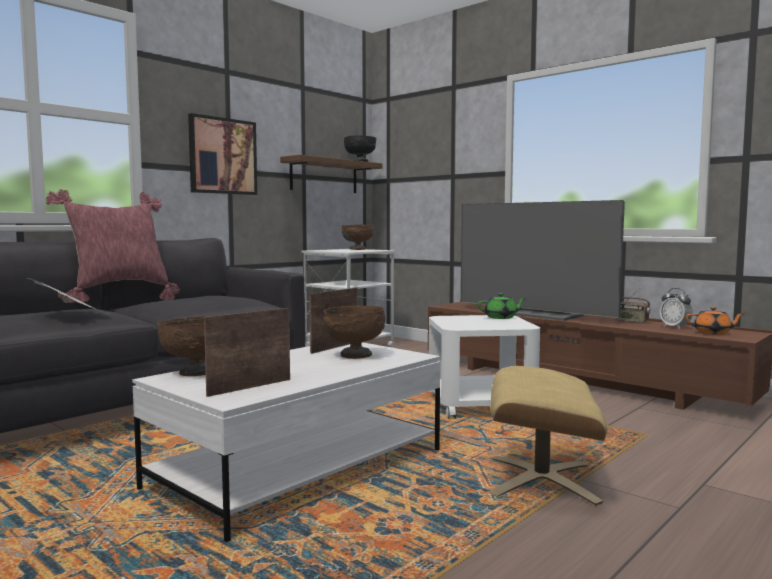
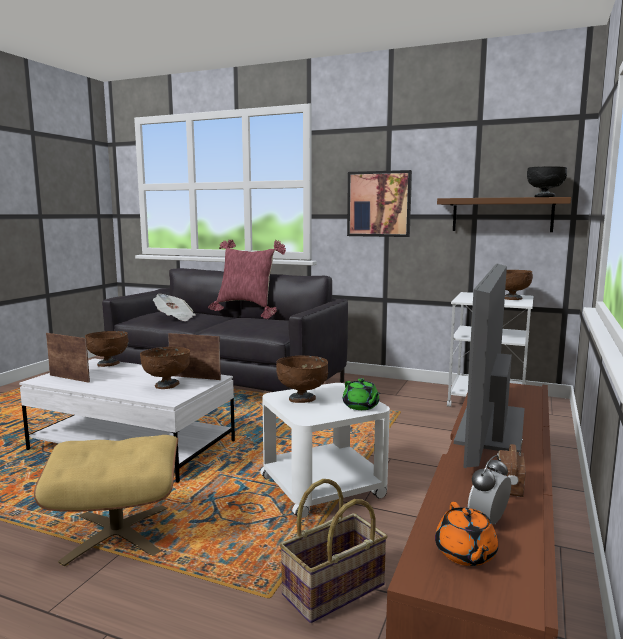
camera: 70 degrees right, 5 degrees up
none -> brown bowl [276,355,328,403]
none -> basket [280,479,388,623]

